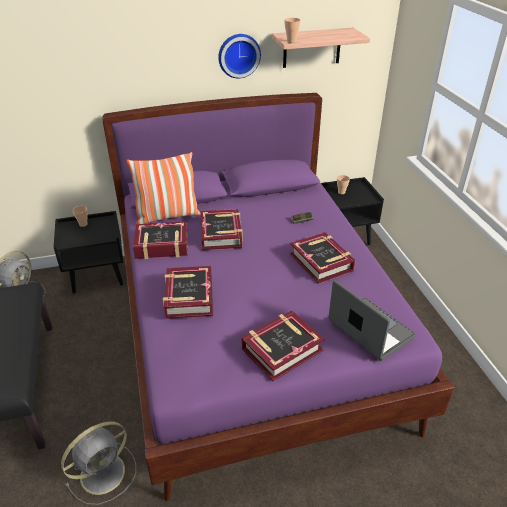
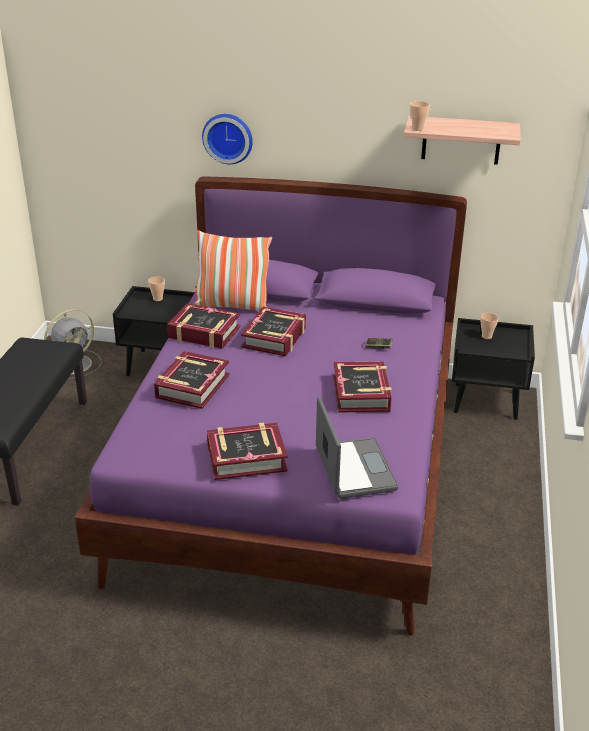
camera: 25 degrees right, 5 degrees down
grey fan [61,421,136,505] -> none
wall clock [218,34,261,79] -> wall clock moved to [202,114,253,164]

